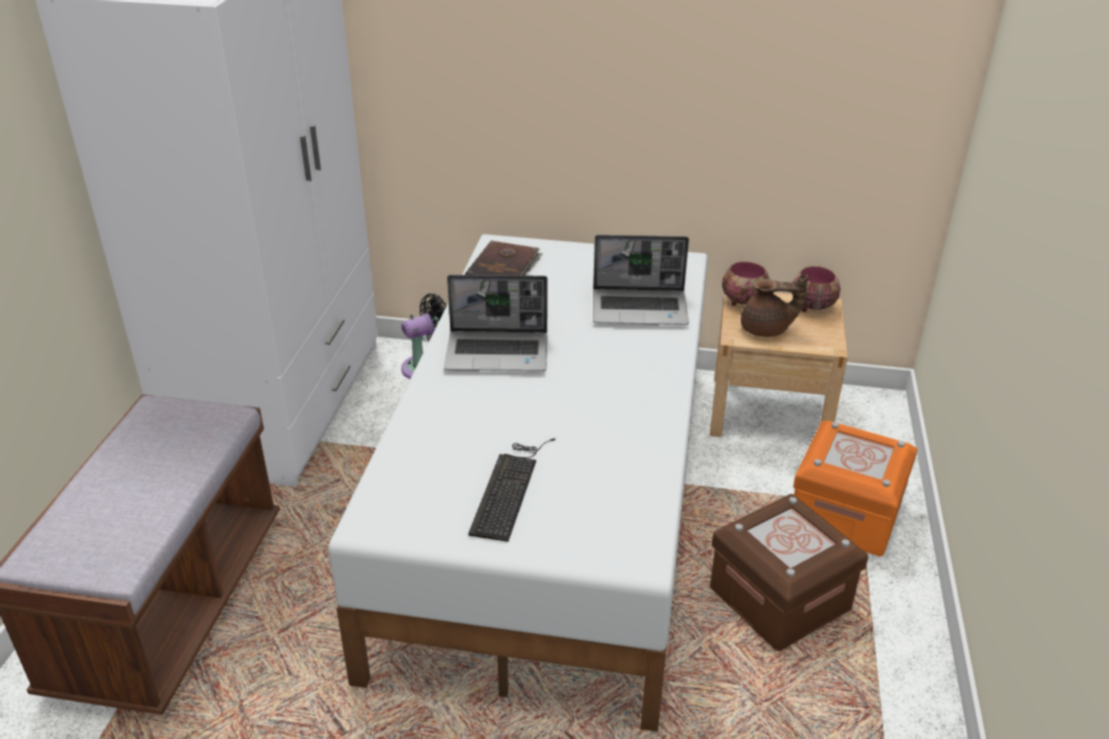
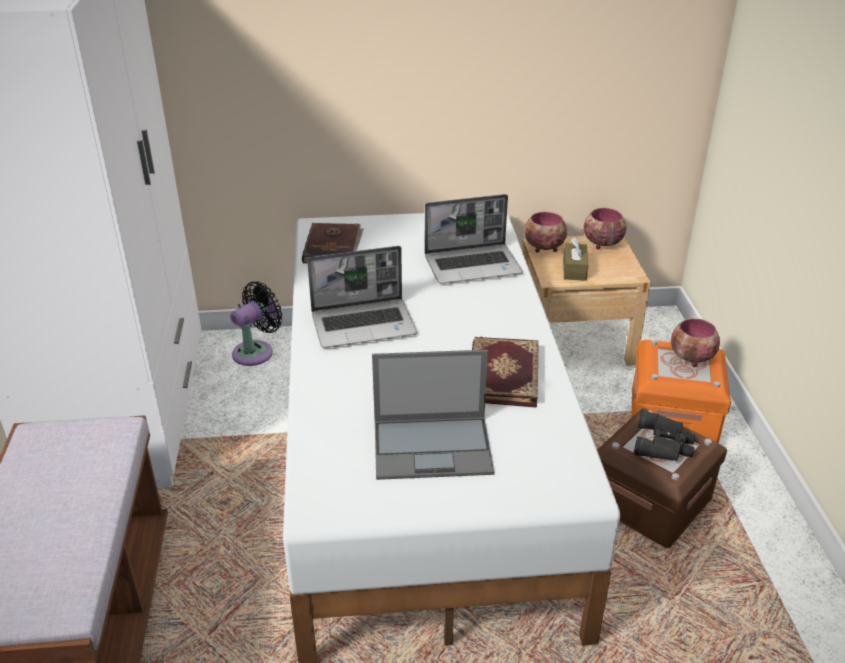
camera: 15 degrees left, 0 degrees up
keyboard [468,438,556,542] -> laptop [372,350,494,480]
brown teapot [741,274,808,337] -> brown tissue box [563,237,588,281]
none -> book [472,337,539,408]
none -> black binoculars [634,410,695,461]
none -> bowl [671,318,720,366]

